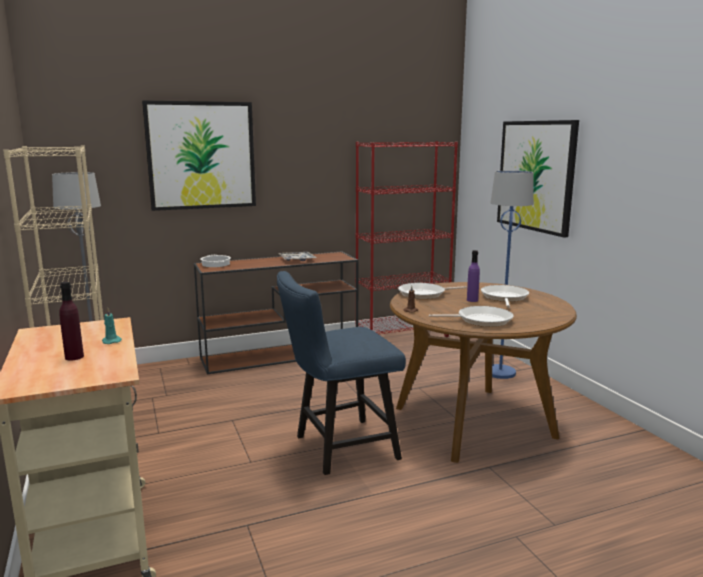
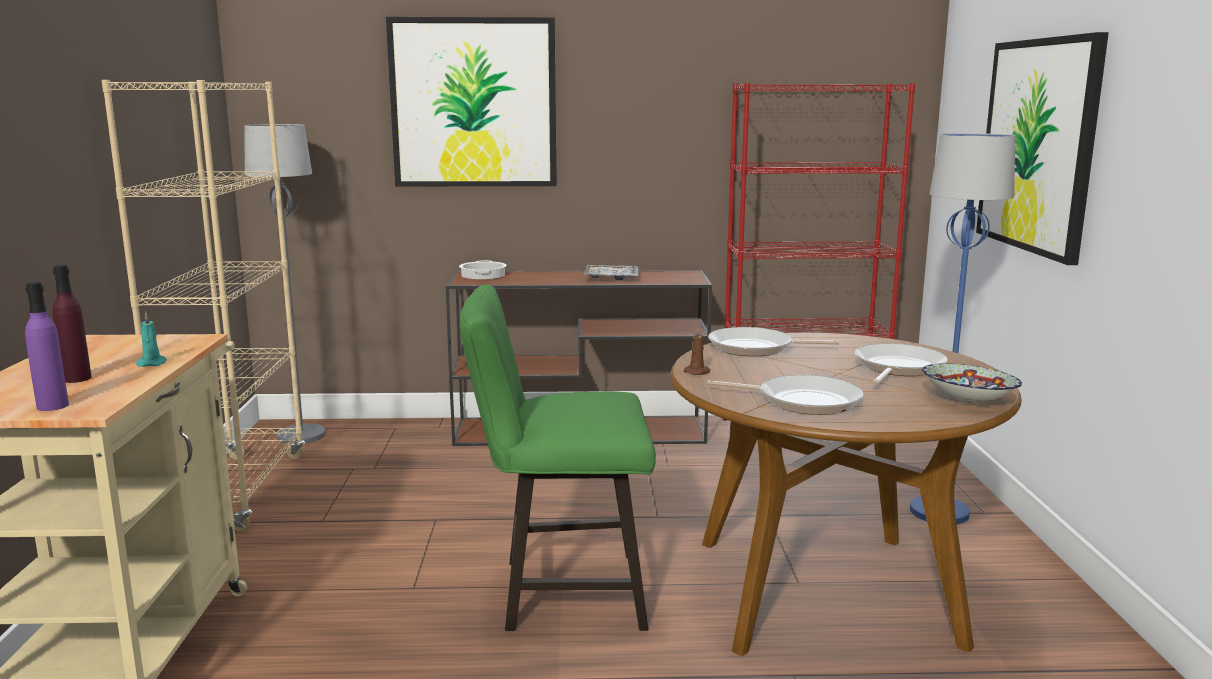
camera: 20 degrees right, 0 degrees up
blue chair [277,271,406,475] -> green chair [459,285,656,631]
purple bottle [467,250,480,302] -> purple bottle moved to [25,282,69,411]
none -> bowl [922,363,1022,403]

